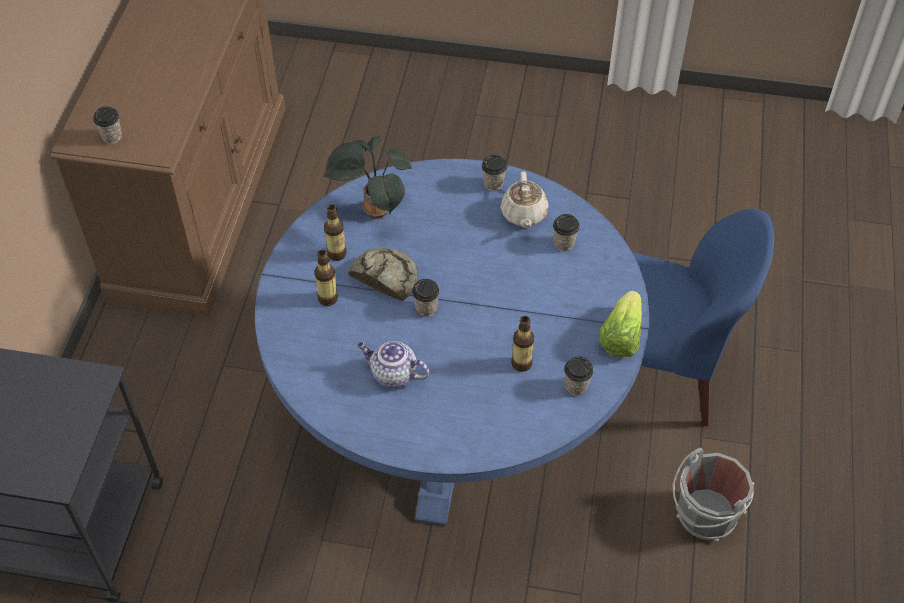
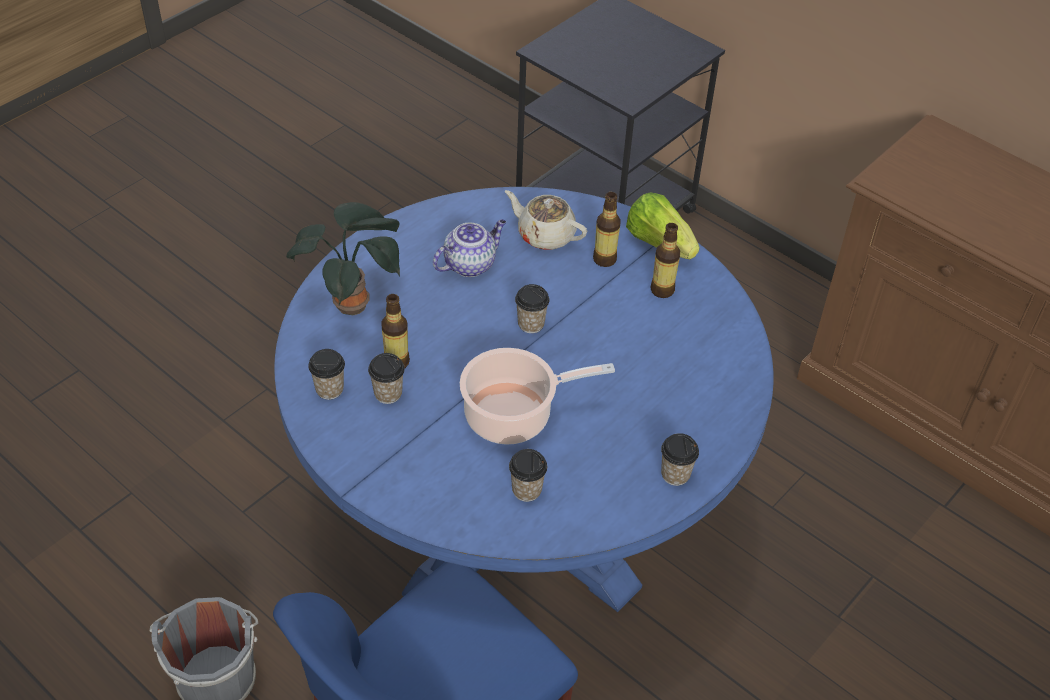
camera: 120 degrees right, 5 degrees down
cup [93,106,122,144] -> cup moved to [368,353,405,404]
potted plant [323,136,412,219] -> potted plant moved to [286,202,400,315]
bread [348,248,418,301] -> none
beige teapot [501,171,548,228] -> beige teapot moved to [505,190,587,250]
lettuce [599,291,642,357] -> lettuce moved to [626,192,699,259]
none -> cooking pot [460,348,615,445]

